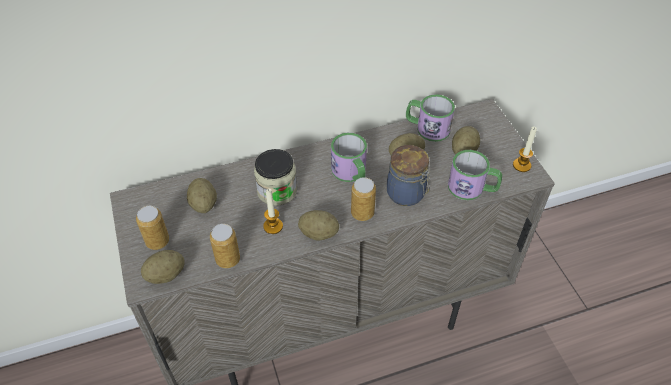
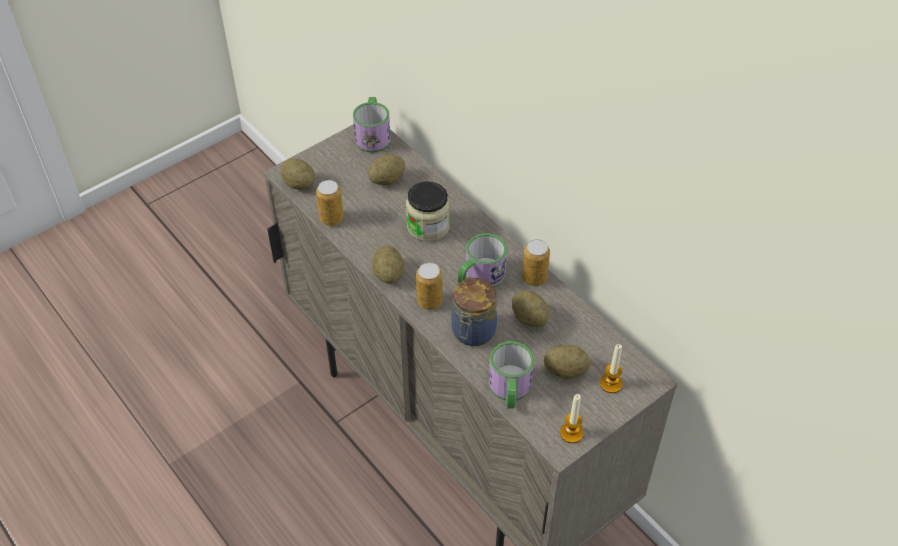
camera: 70 degrees right, 0 degrees up
can [136,206,169,250] -> can moved to [522,239,550,286]
candle [263,189,283,234] -> candle moved to [600,344,623,393]
mug [406,94,455,142] -> mug moved to [353,97,391,153]

